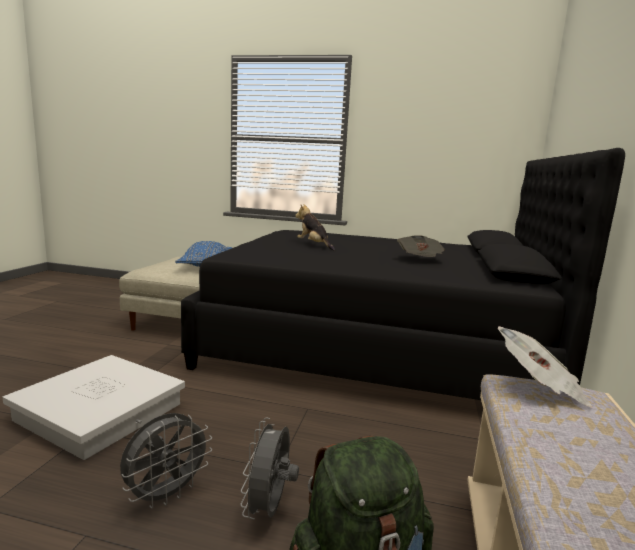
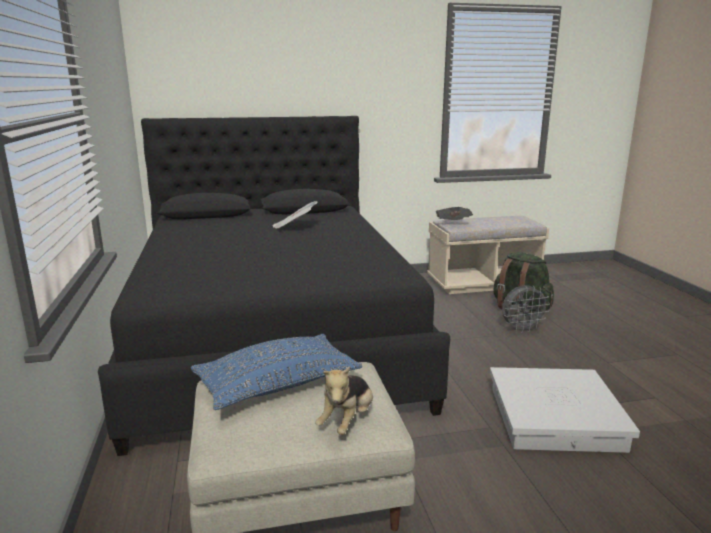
camera: 115 degrees left, 5 degrees up
grey fan [120,413,212,509] -> none
plush toy [295,204,335,250] -> plush toy moved to [315,366,373,435]

